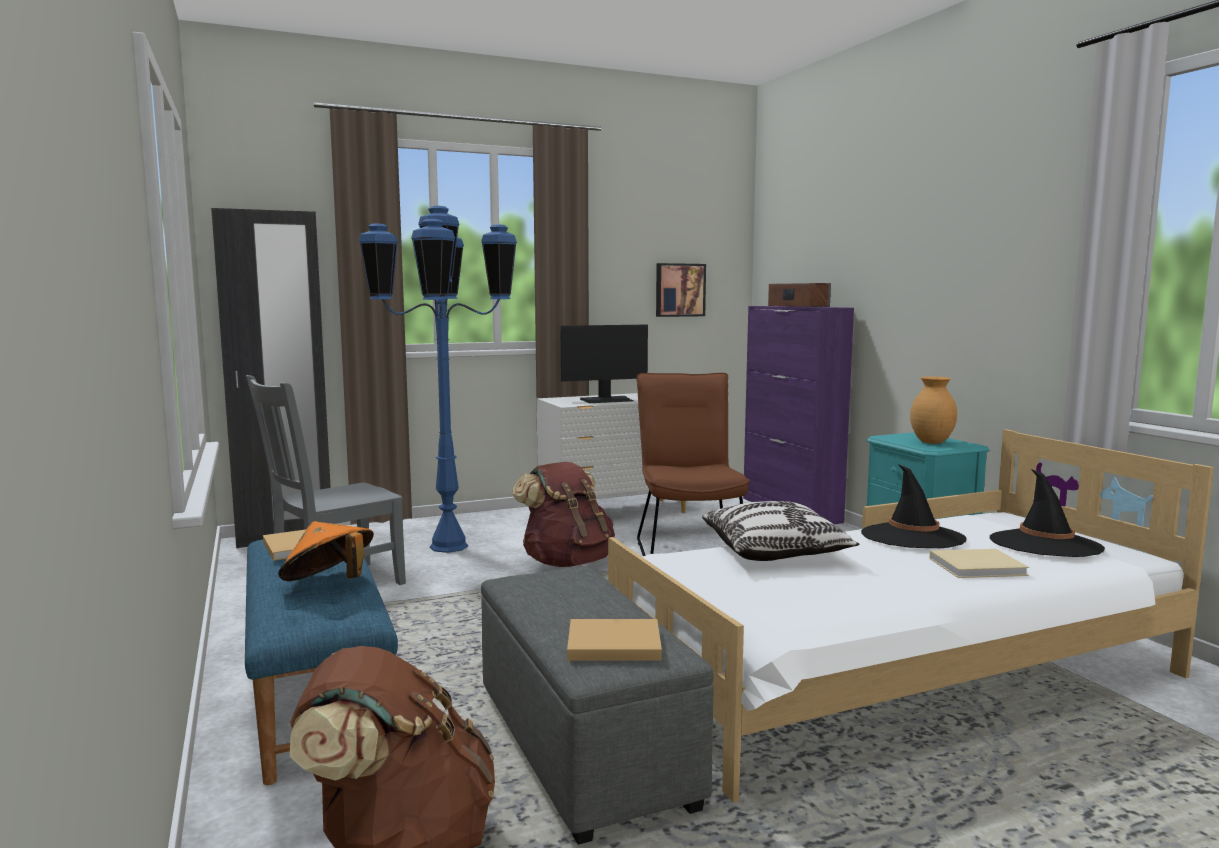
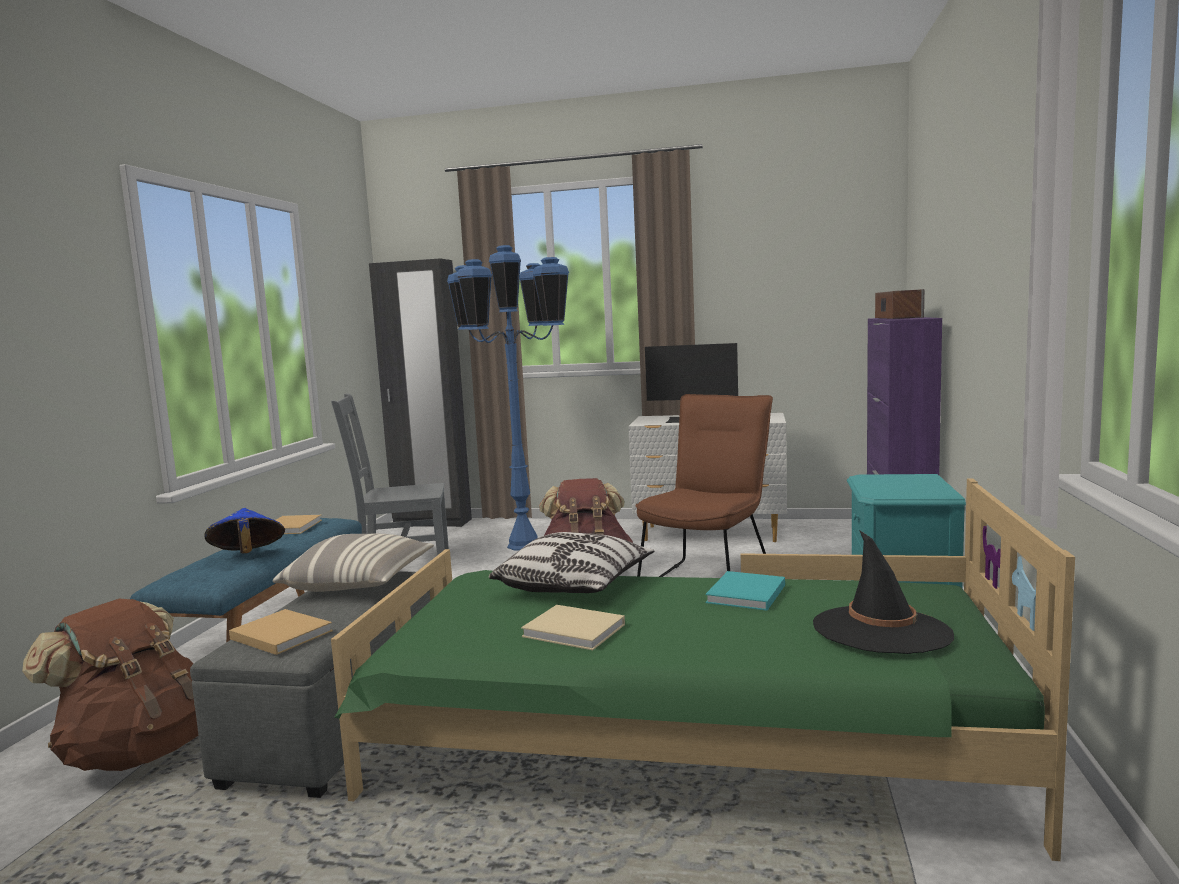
camera: 35 degrees right, 0 degrees up
orange hat [278,521,374,581] -> blue hat [204,508,285,553]
white bed [608,429,1214,803] -> green bed [331,478,1075,861]
picture [656,263,706,317] -> none
black hat [861,464,967,548] -> turquoise book [705,571,785,611]
brown vase [910,377,957,444] -> none
beige book [929,549,1029,578] -> beige book moved to [521,605,625,650]
none -> pillow [273,534,434,592]

